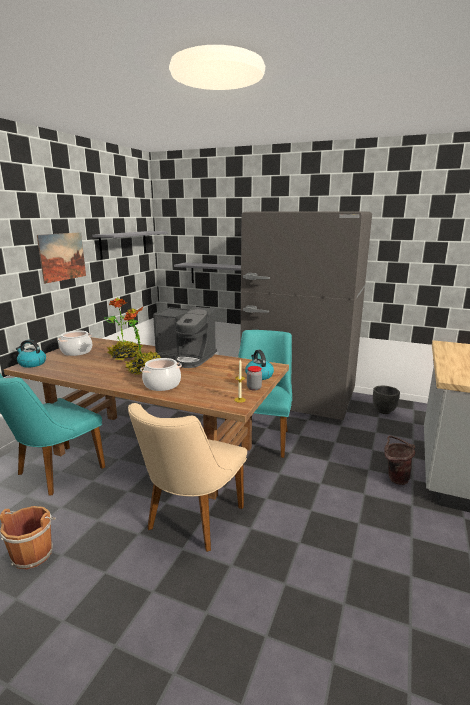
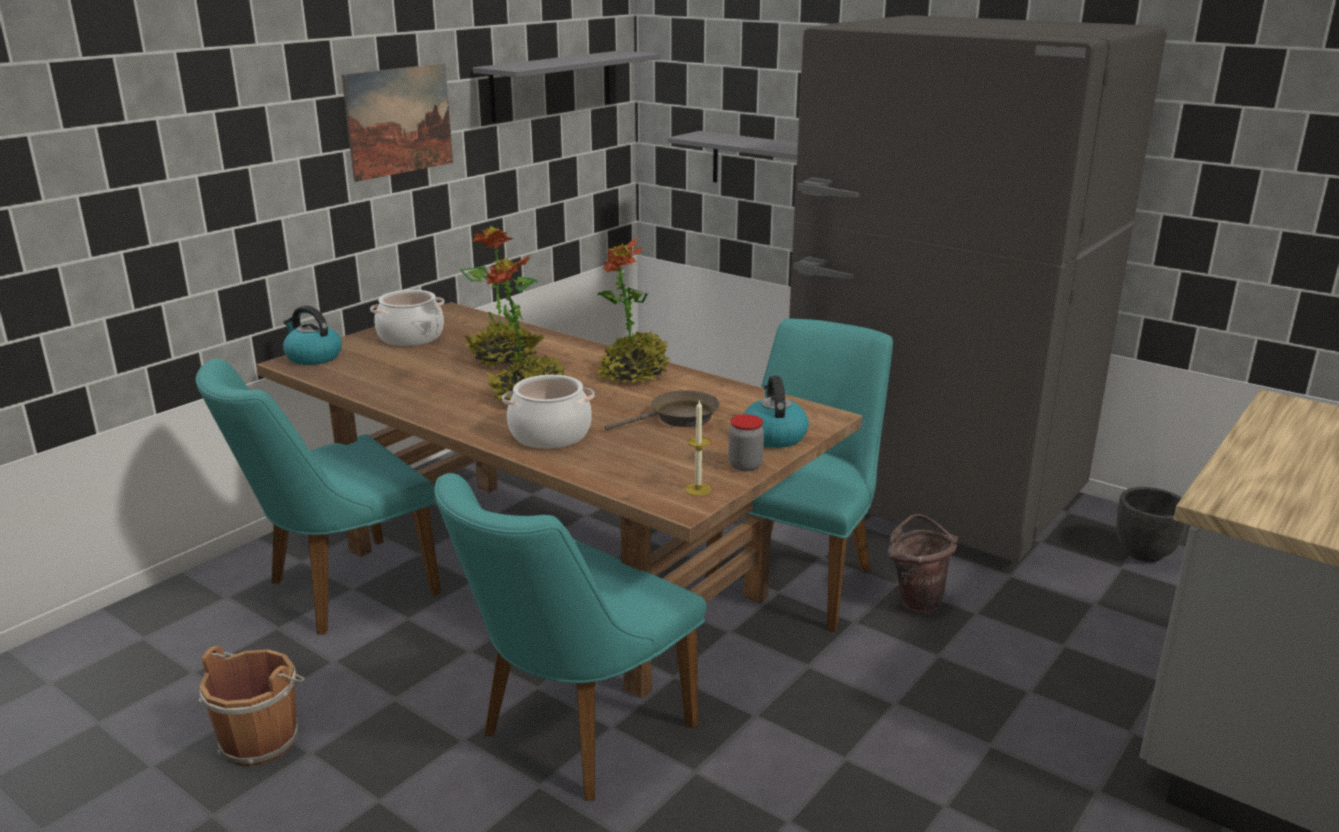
camera: 15 degrees right, 5 degrees up
beige chair [128,403,247,552] -> turquoise chair [434,473,706,801]
coffee machine [153,307,217,368] -> potted plant [596,238,671,384]
brown bucket [384,436,415,485] -> brown bucket moved to [888,514,958,615]
none -> brown frying pan [604,390,720,430]

